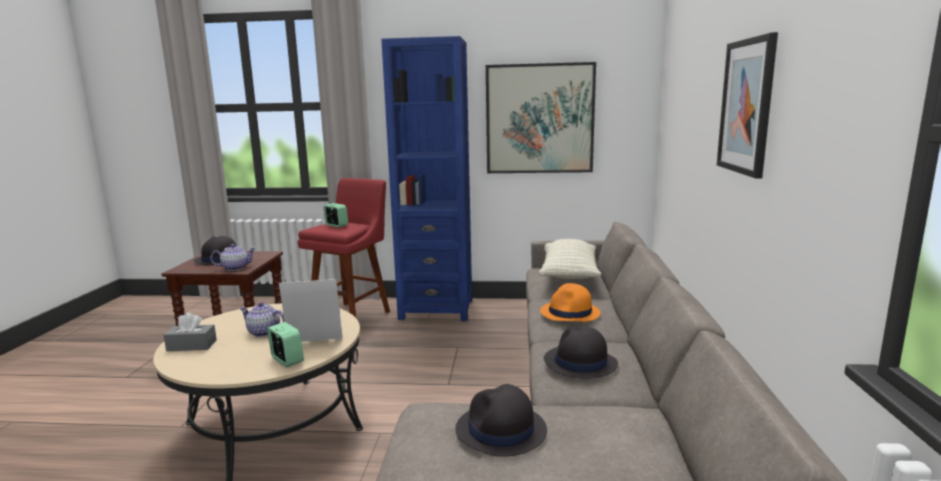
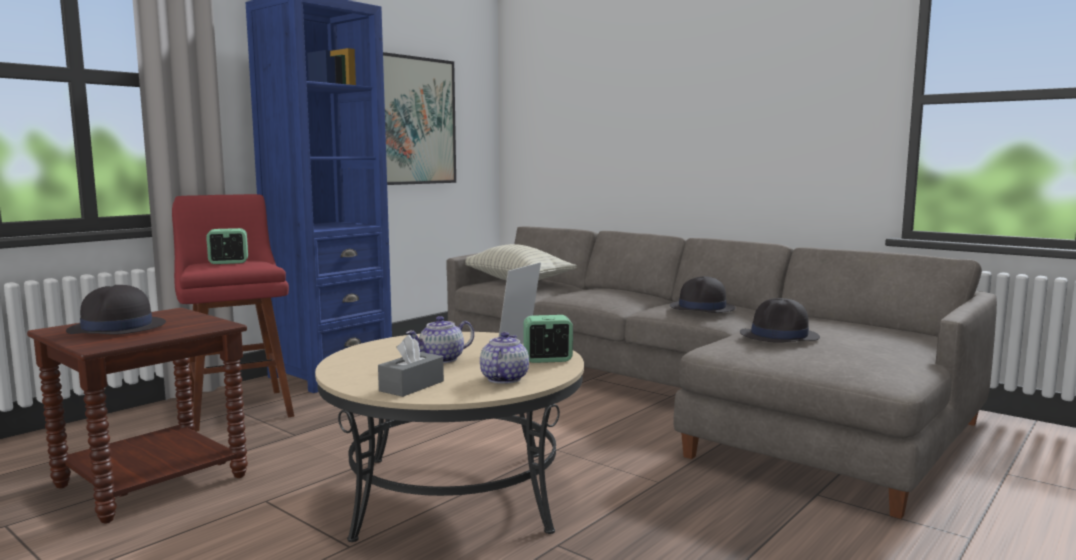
camera: 55 degrees left, 5 degrees down
teapot [210,244,256,271] -> teapot moved to [480,332,529,384]
orange hat [540,283,600,322] -> none
picture [717,32,778,179] -> none

